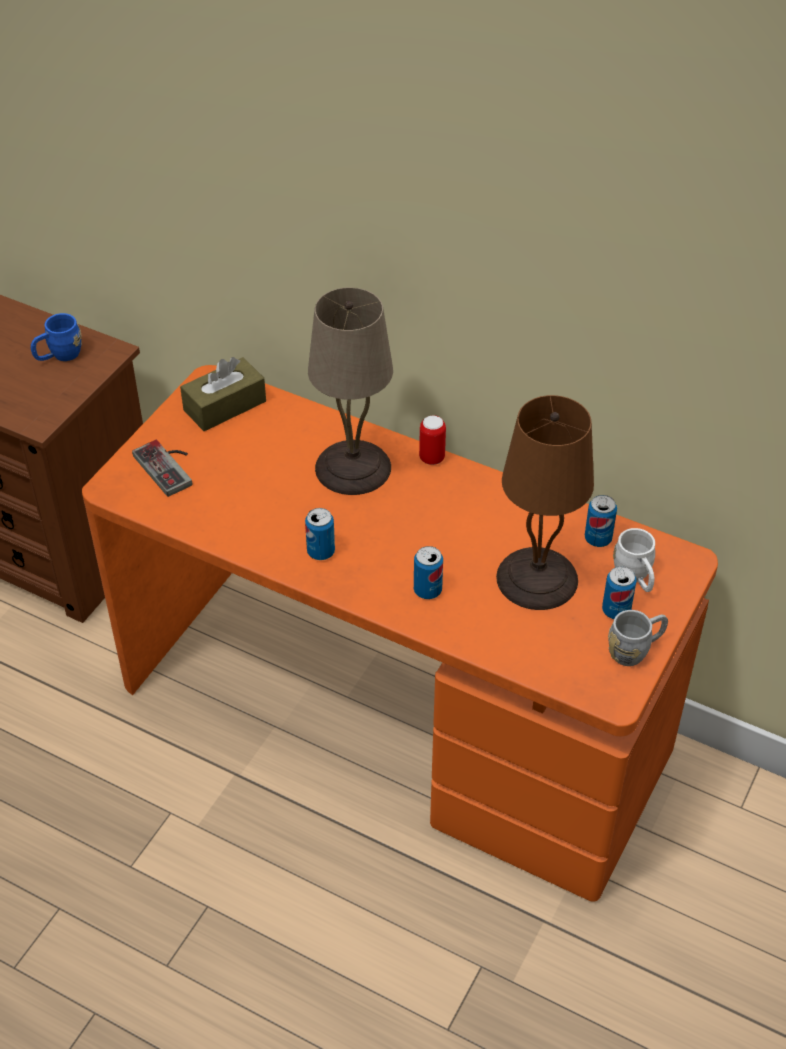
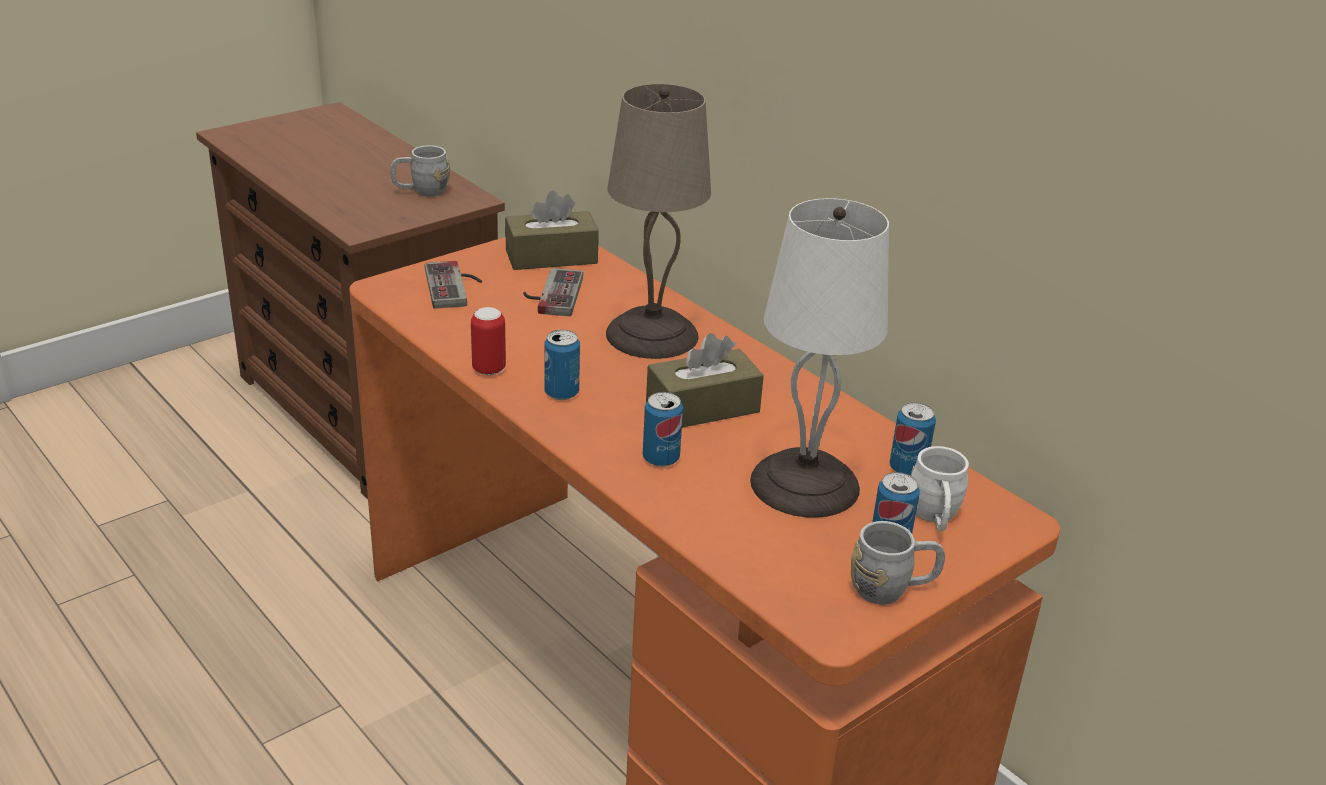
camera: 20 degrees right, 15 degrees down
blue mug [31,313,82,361] -> grey mug [390,145,450,197]
can [419,415,446,465] -> can moved to [471,307,506,375]
brown table lamp [496,395,594,610] -> white table lamp [750,198,889,518]
none -> game controller [523,268,583,316]
none -> brown tissue box [646,333,764,428]

